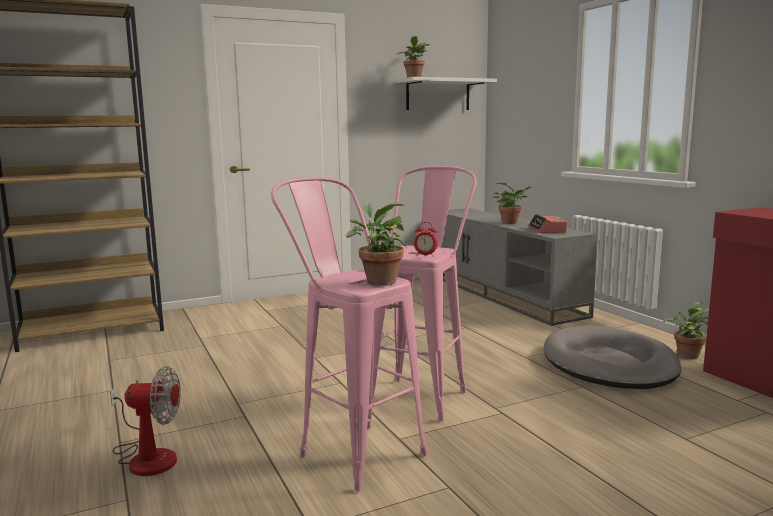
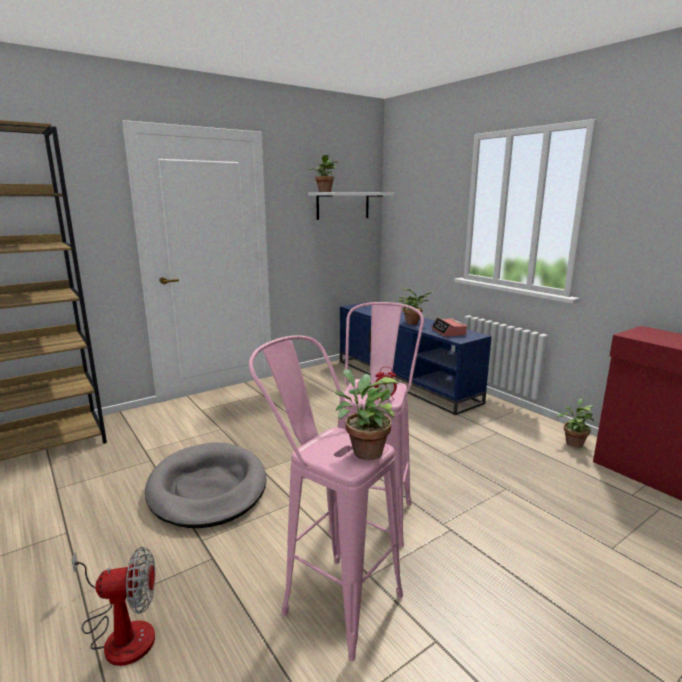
camera: 10 degrees left, 5 degrees up
grey tv stand [440,208,598,326] -> blue tv stand [340,302,491,415]
grey dog bed [543,325,681,389] -> grey dog bed moved to [145,442,266,528]

